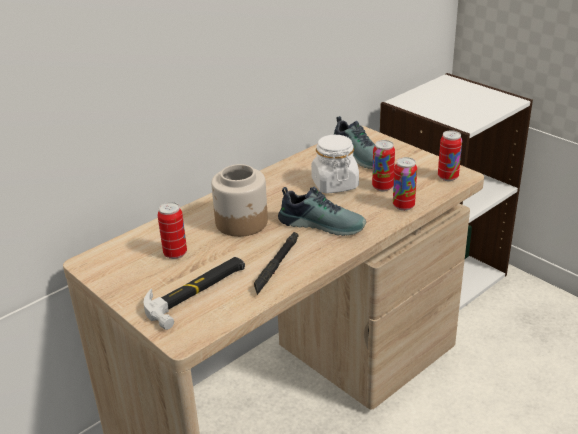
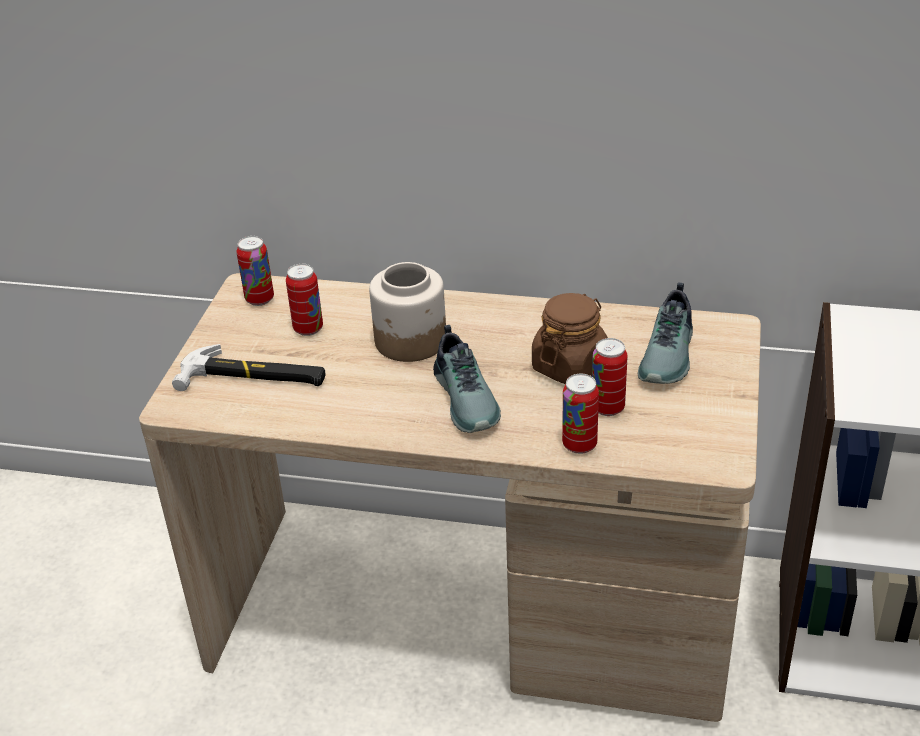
camera: 55 degrees right, 5 degrees up
black flashlight [254,232,298,295] -> none
white jar [311,135,359,194] -> brown jar [532,293,608,384]
can [438,130,462,181] -> can moved to [237,236,274,306]

